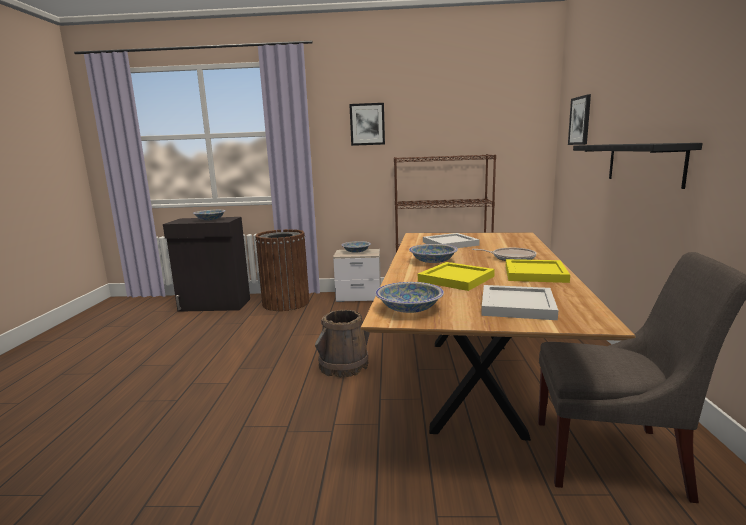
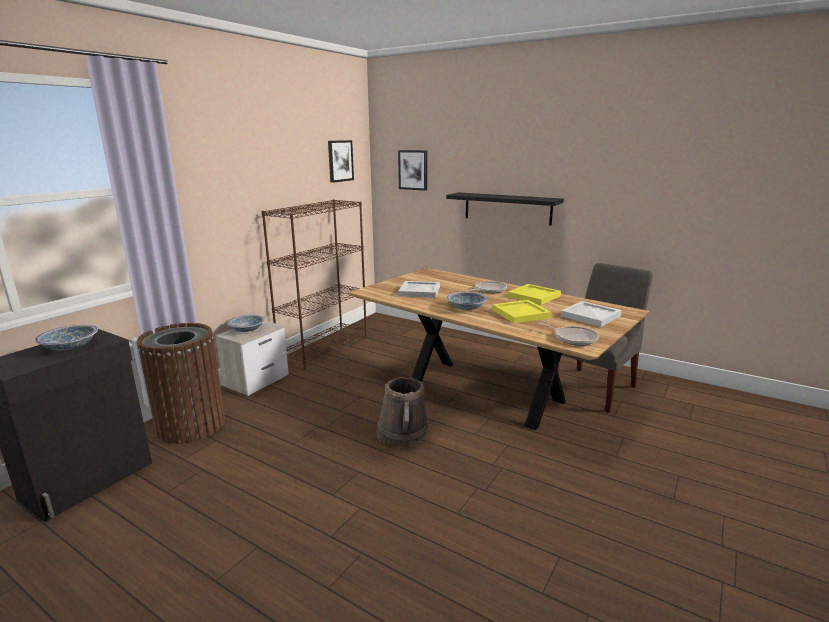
camera: 60 degrees left, 5 degrees up
picture [349,103,385,146] -> picture moved to [328,140,354,183]
bowl [375,282,444,313] -> frying pan [538,323,599,346]

